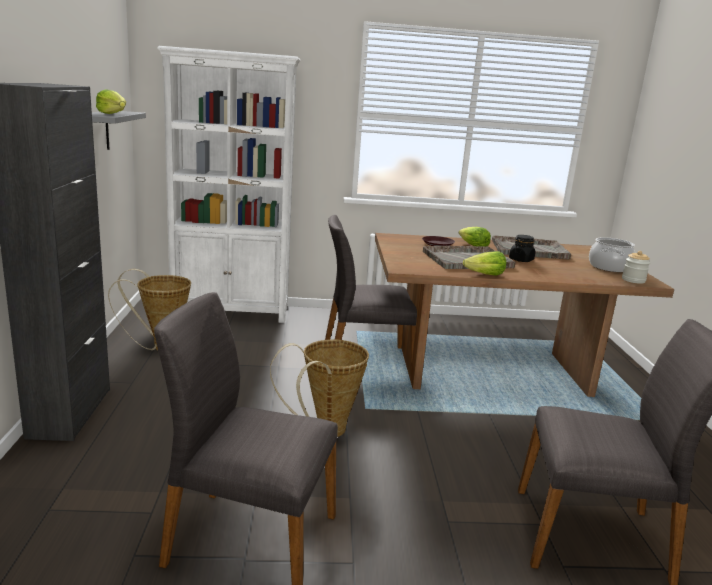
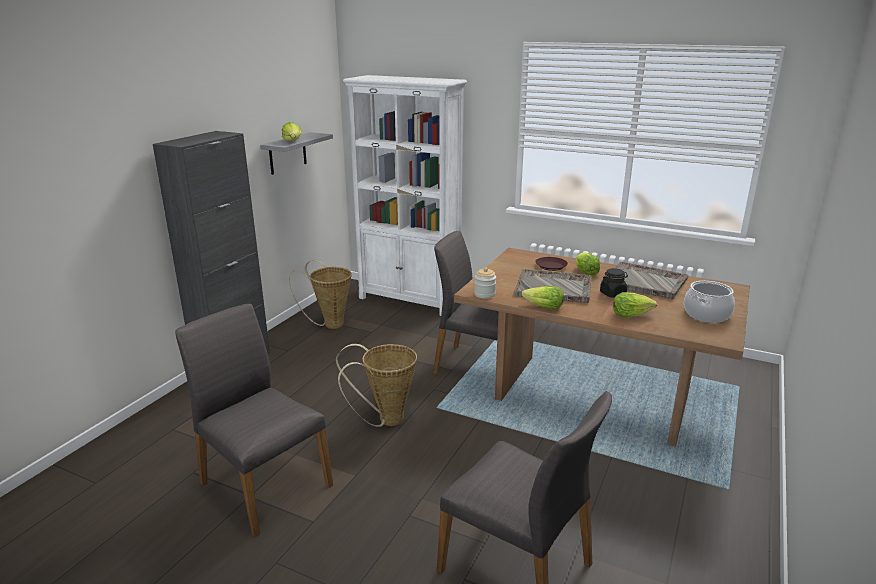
camera: 30 degrees right, 5 degrees up
jar [622,251,650,284] -> jar moved to [474,267,496,299]
none -> lettuce [613,292,657,318]

